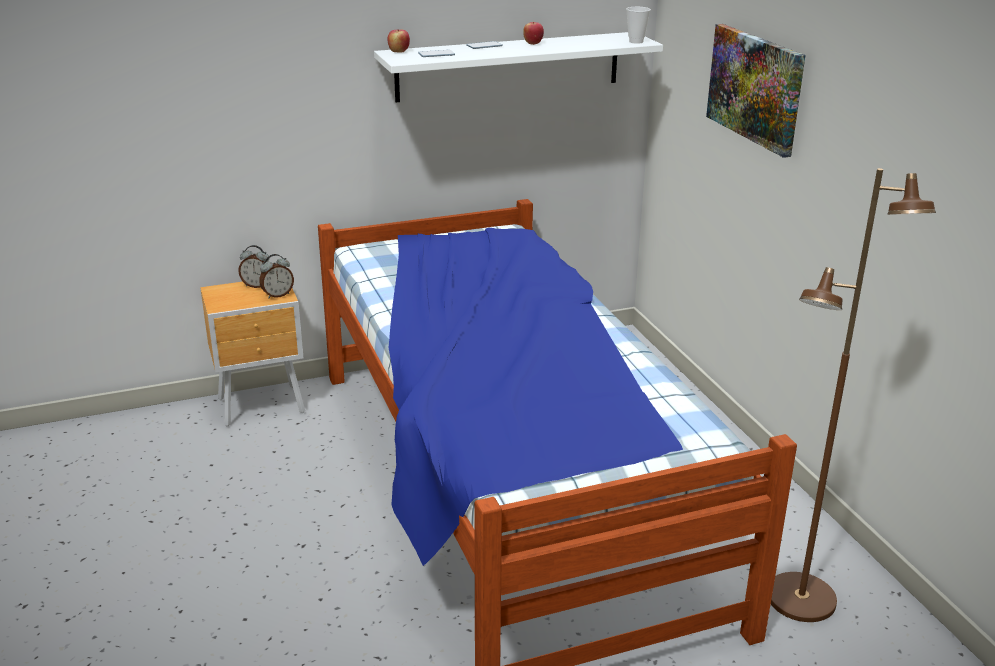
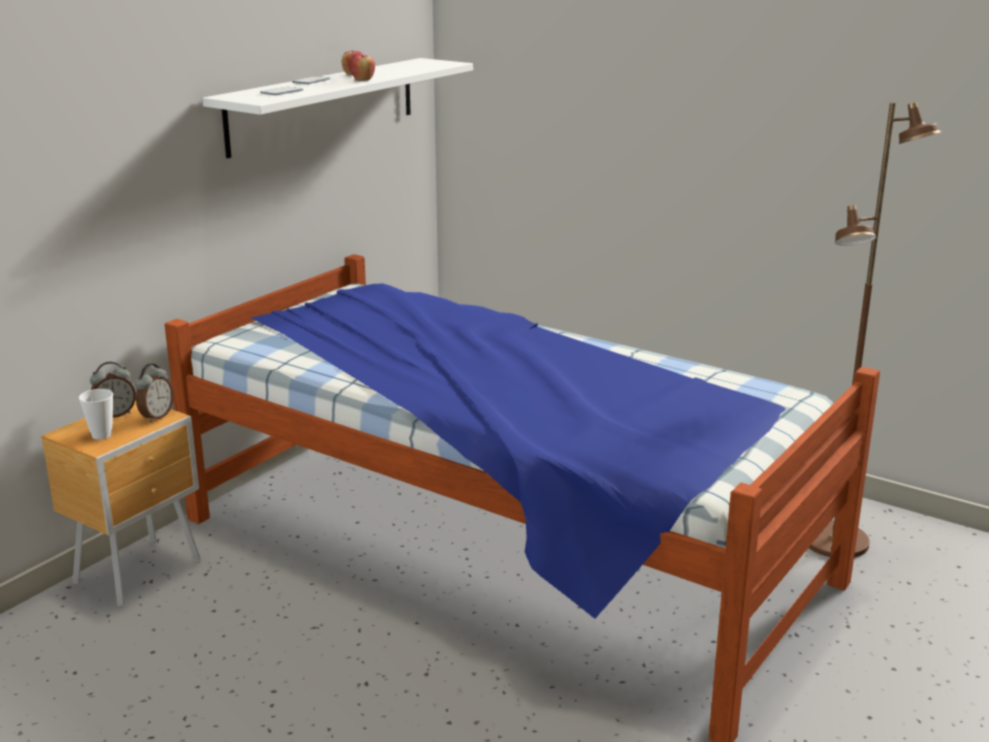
camera: 35 degrees left, 5 degrees down
apple [387,29,410,52] -> apple moved to [351,55,375,81]
cup [626,7,651,44] -> cup moved to [79,389,113,440]
picture [706,24,805,158] -> none

